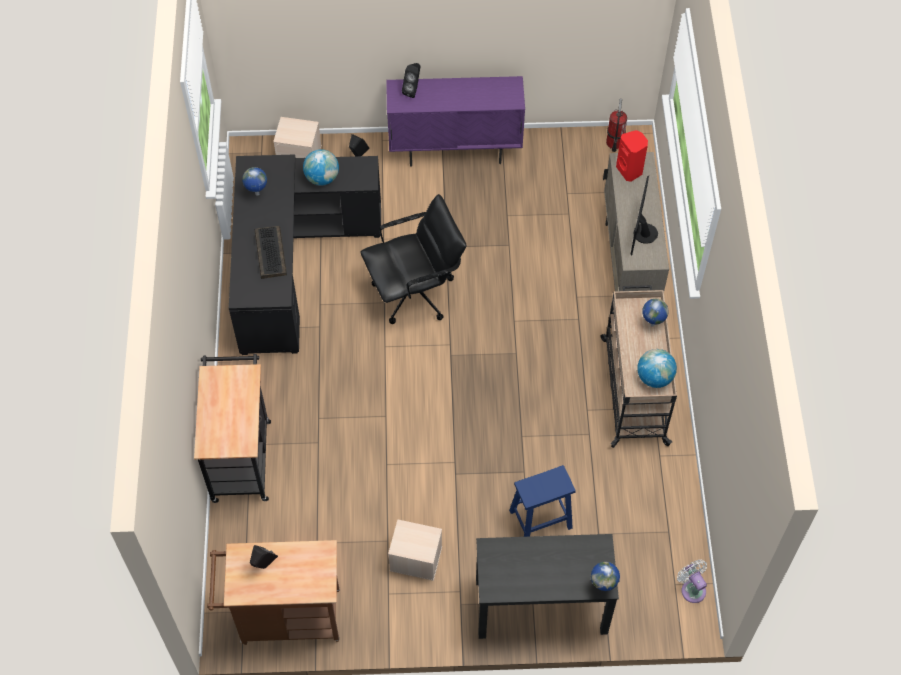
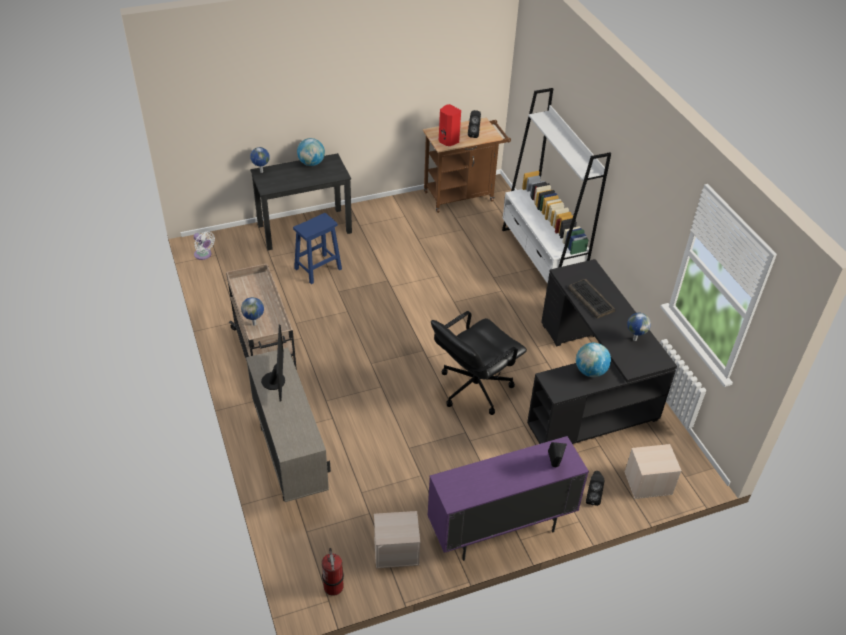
camera: 160 degrees right, 15 degrees down
black cart [194,354,271,503] -> white bookcase [502,88,611,284]
beige storage box [388,520,442,581] -> beige storage box moved to [374,511,420,568]
red speaker [616,130,648,182] -> red speaker moved to [439,104,461,146]
globe [637,349,677,388] -> globe moved to [297,138,325,166]

